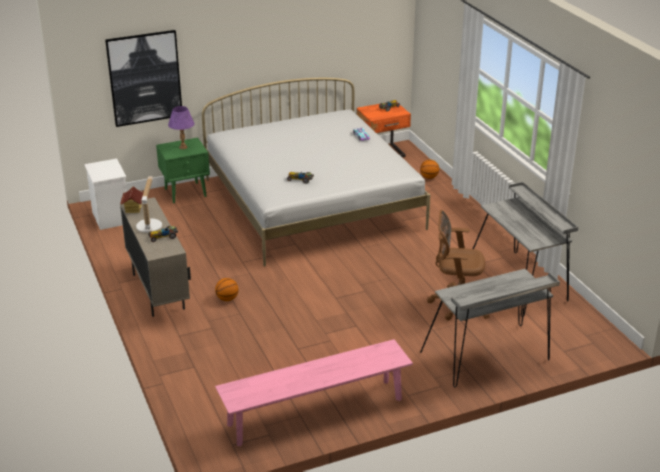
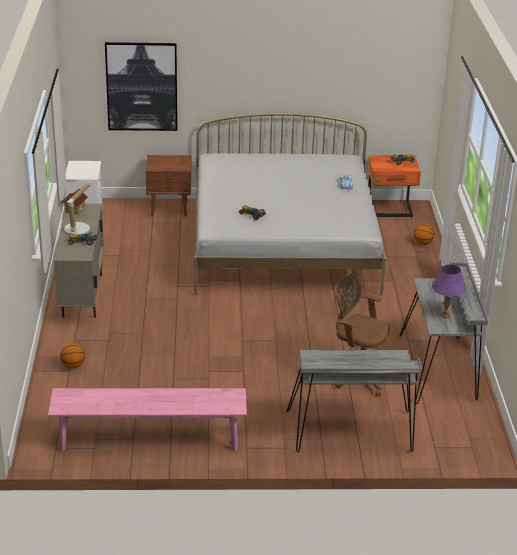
camera: 20 degrees right, 0 degrees up
green nightstand [156,138,210,203] -> brown nightstand [146,155,191,217]
purple table lamp [168,106,195,149] -> purple table lamp moved to [432,265,466,319]
basketball [215,278,239,301] -> basketball moved to [60,344,85,369]

